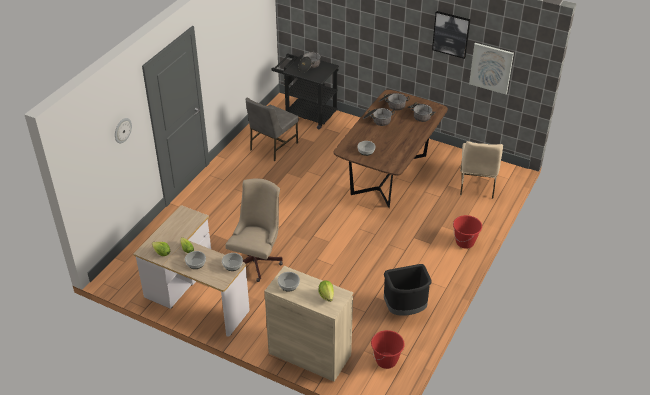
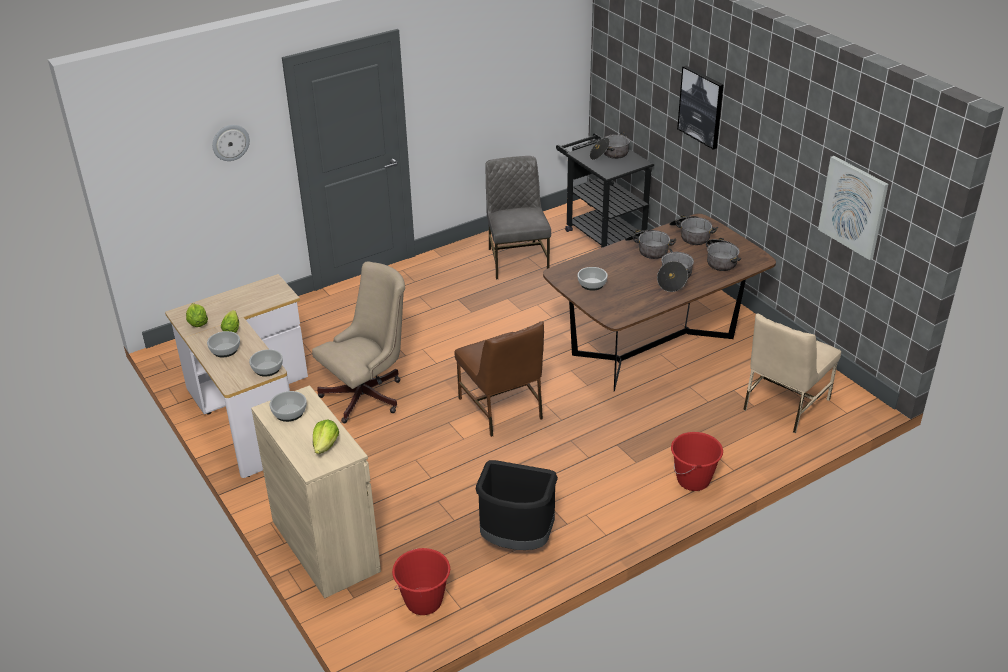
camera: 30 degrees right, 5 degrees down
grey chair [246,98,299,161] -> grey chair turned 105 degrees clockwise [485,156,551,279]
picture [432,11,470,59] -> picture moved to [677,66,723,150]
none -> brown chair [455,321,544,437]
none -> cooking pot [657,249,694,292]

